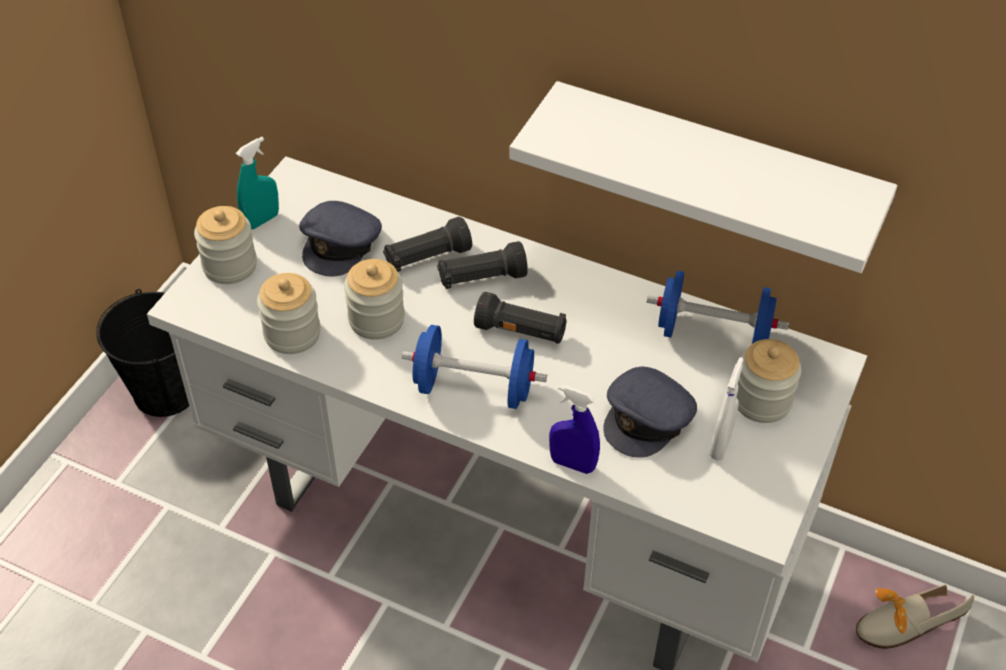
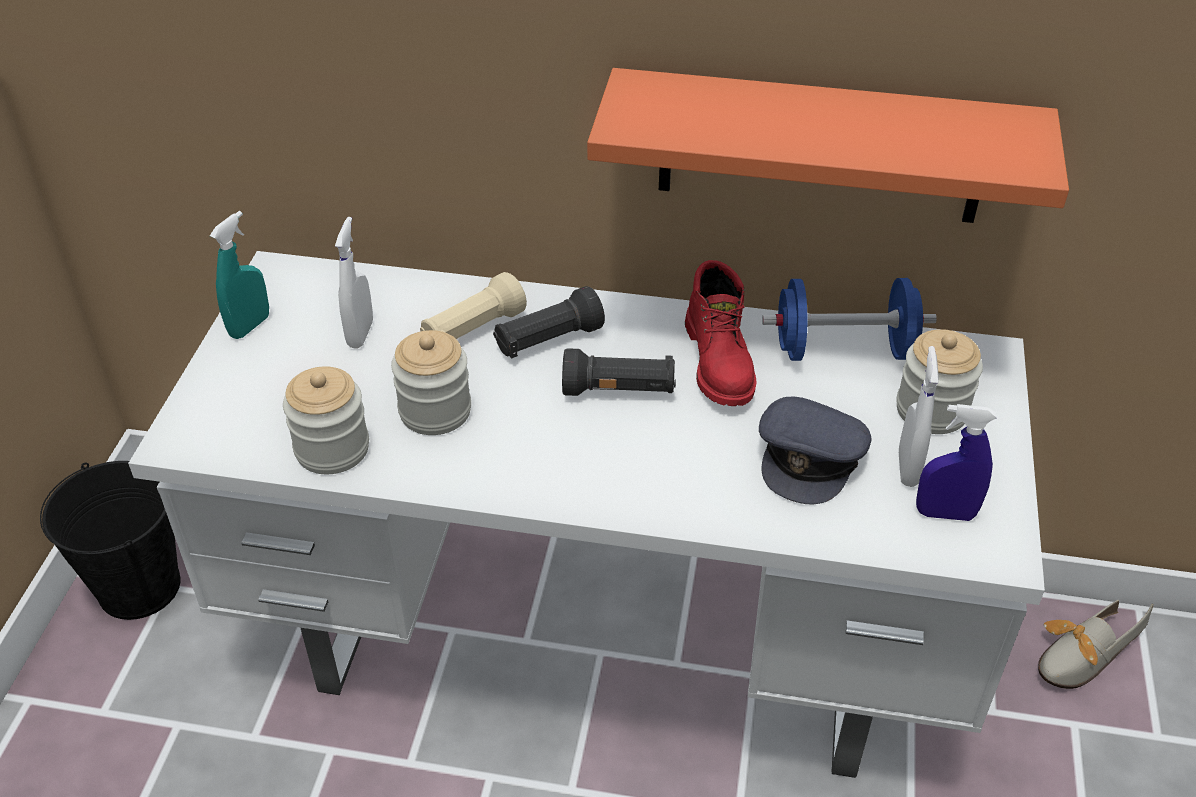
camera: 15 degrees left, 5 degrees down
jar [194,206,257,284] -> none
grey cap [299,201,382,277] -> white spray bottle [335,217,373,348]
black flashlight [383,217,472,272] -> beige flashlight [420,272,527,339]
blue dumbbell [402,325,547,409] -> none
white shelf [509,81,897,273] -> orange shelf [587,68,1069,223]
blue spray bottle [549,385,600,474] -> blue spray bottle moved to [916,404,997,521]
none -> red boot [685,260,756,406]

